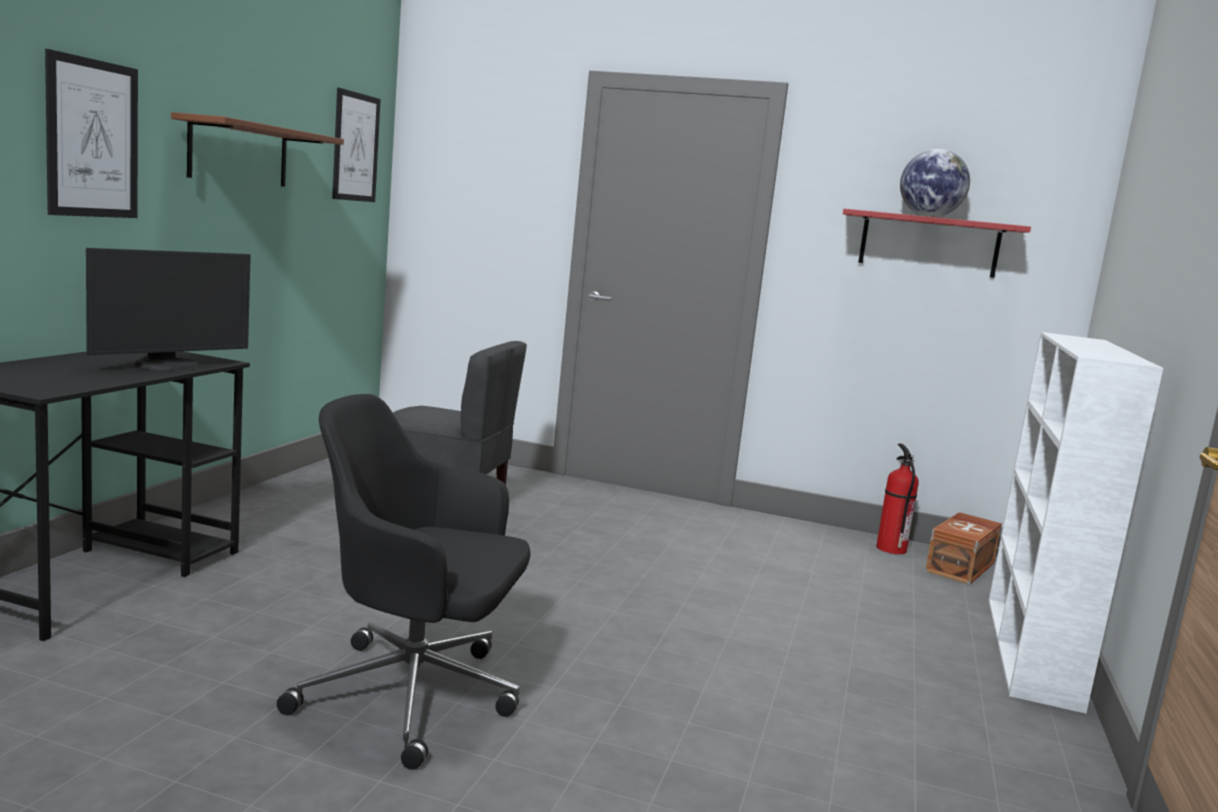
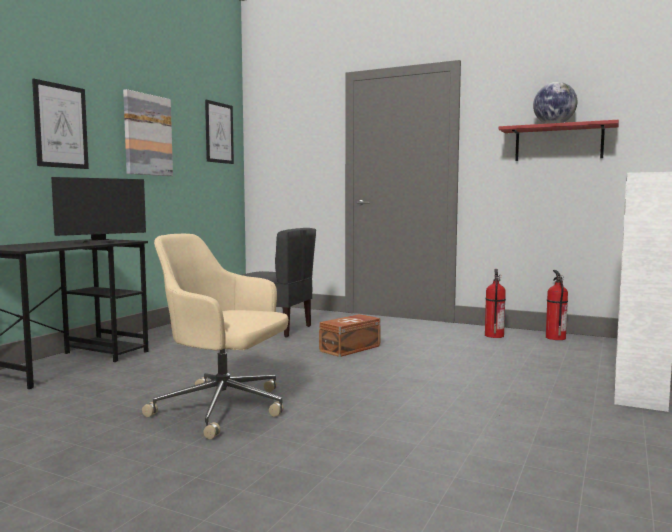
camera: 10 degrees right, 5 degrees down
brown shelf [171,112,344,187] -> picture [123,89,173,176]
black office chair [277,394,531,770] -> beige office chair [142,234,288,439]
brown storage box [925,512,1002,585] -> brown storage box moved to [319,314,381,357]
none -> fire extinguisher [485,269,506,338]

